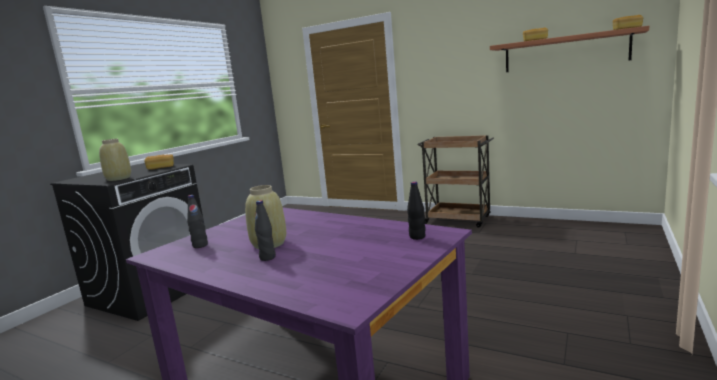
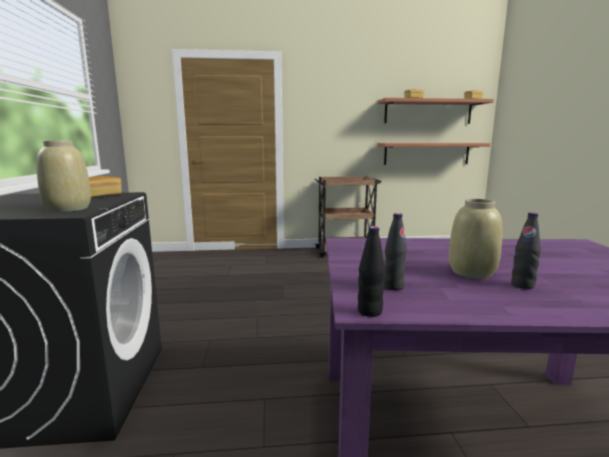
camera: 35 degrees left, 0 degrees up
black bottle [407,181,426,240] -> black bottle moved to [358,226,385,317]
none -> shelf [377,143,490,165]

